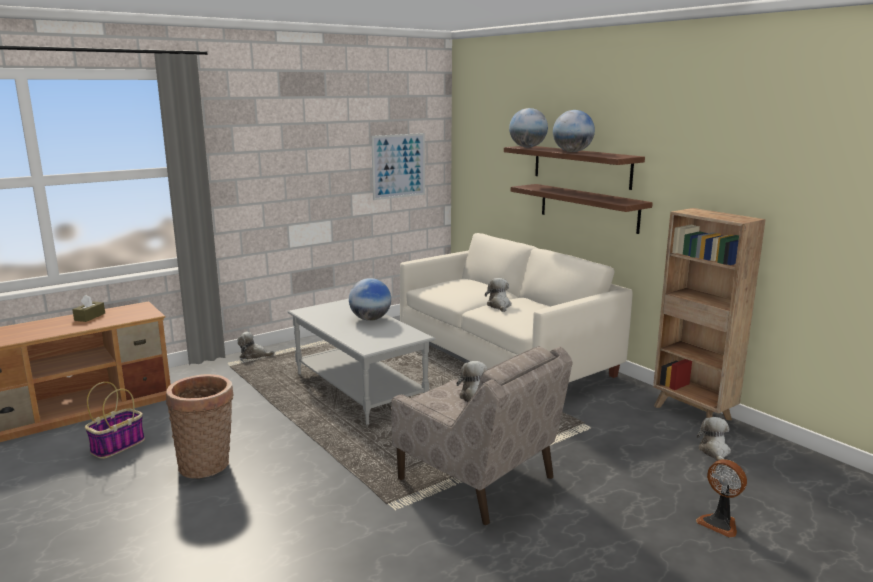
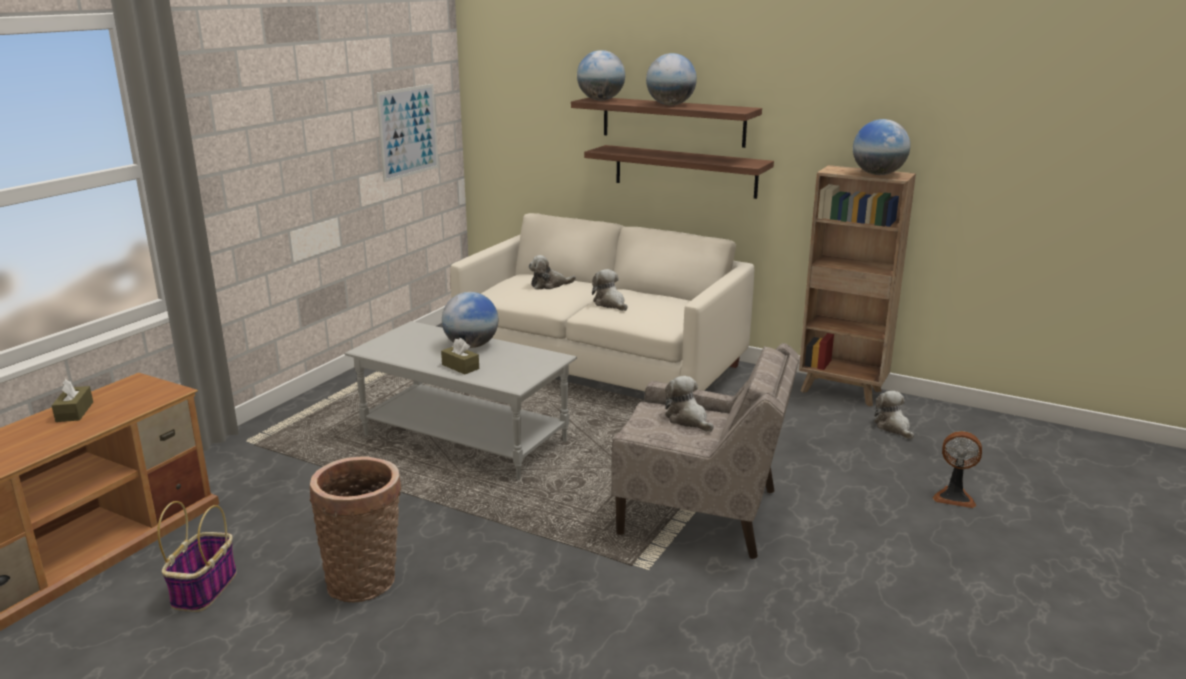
camera: 25 degrees left, 5 degrees up
plush toy [238,332,275,359] -> plush toy moved to [528,255,576,290]
none -> brown tissue box [441,338,479,374]
none -> globe [853,119,910,175]

